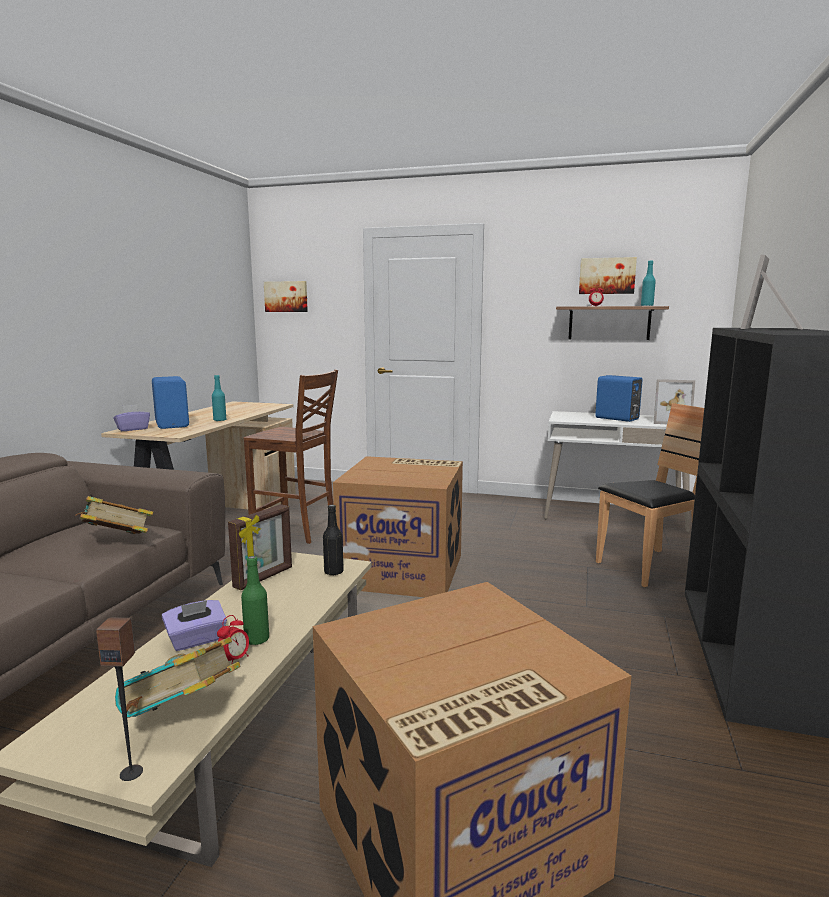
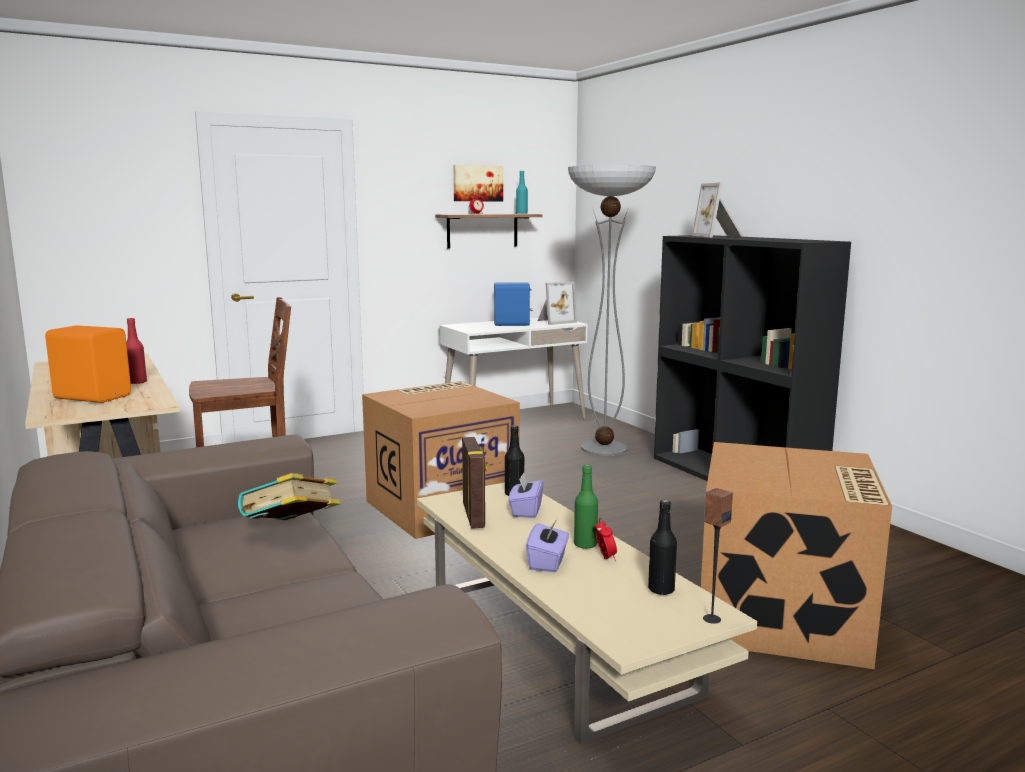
camera: 45 degrees left, 0 degrees up
purple tissue box [113,404,150,431] -> purple tissue box moved to [508,472,544,518]
book [115,637,240,718] -> black bottle [648,500,677,595]
blue speaker [152,376,189,429] -> orange speaker [45,325,131,403]
turquoise bottle [212,375,226,421] -> red bottle [126,318,147,384]
picture [264,281,308,312] -> none
brown chair [596,403,704,587] -> floor lamp [568,165,656,456]

